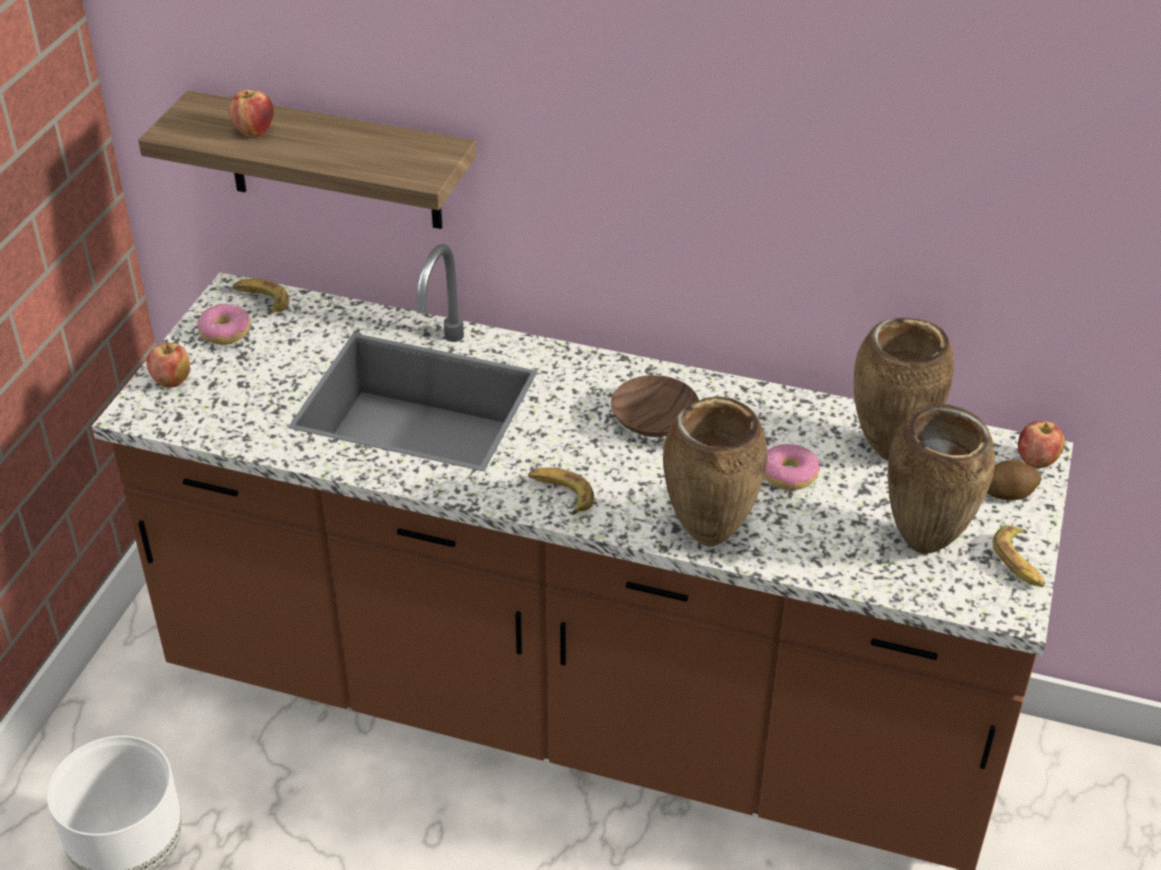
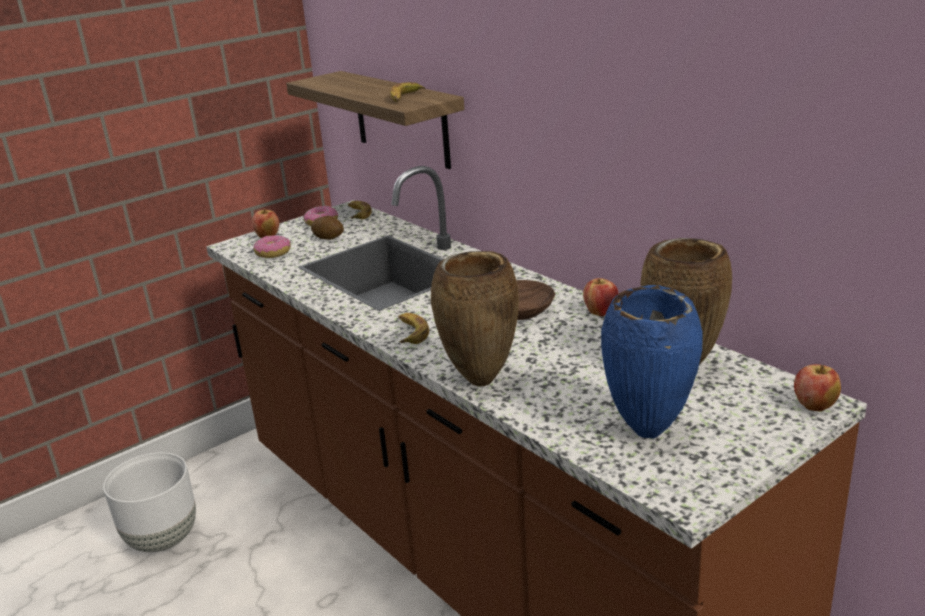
camera: 35 degrees right, 15 degrees down
apple [229,89,274,137] -> apple moved to [583,278,619,316]
donut [764,444,820,490] -> donut moved to [253,235,291,258]
brown vase [888,403,995,554] -> blue vase [601,285,703,439]
potato [987,460,1042,500] -> potato moved to [311,216,344,240]
banana [993,525,1045,587] -> banana moved to [390,82,425,102]

